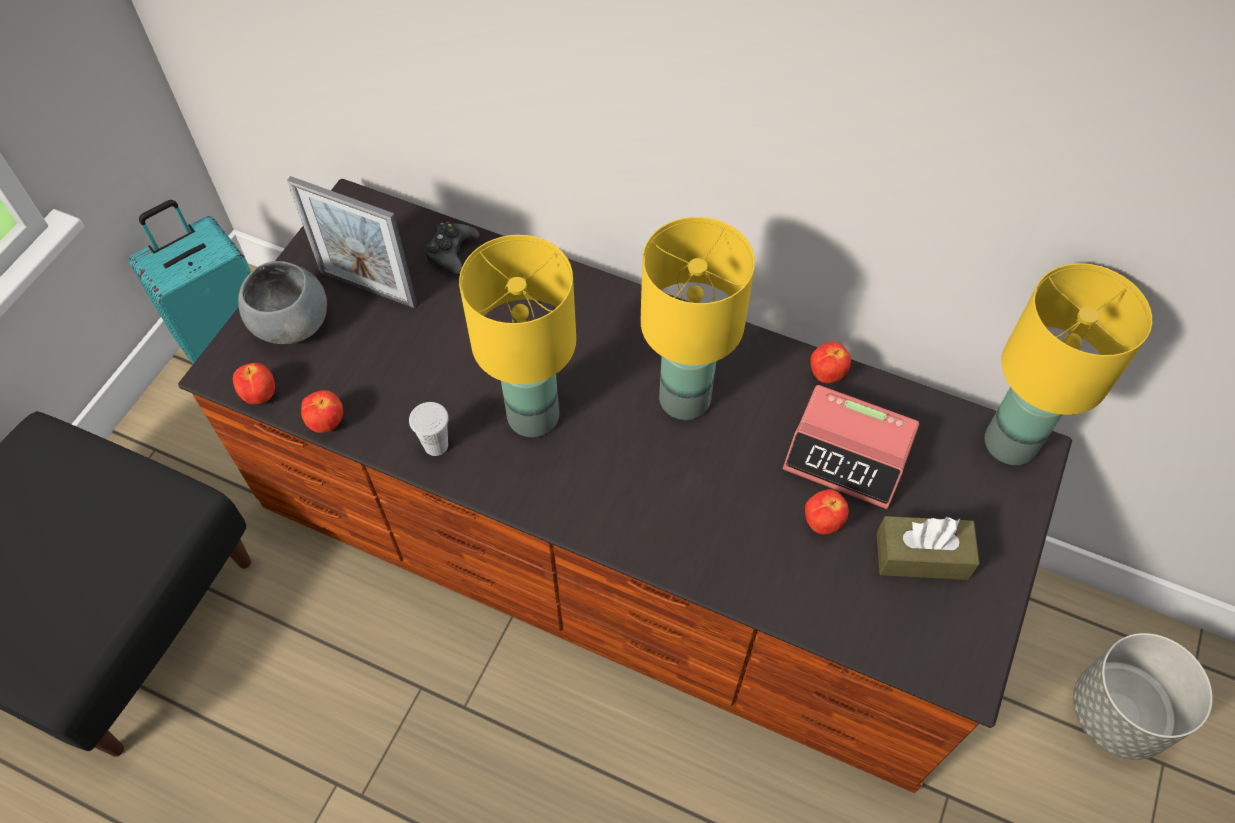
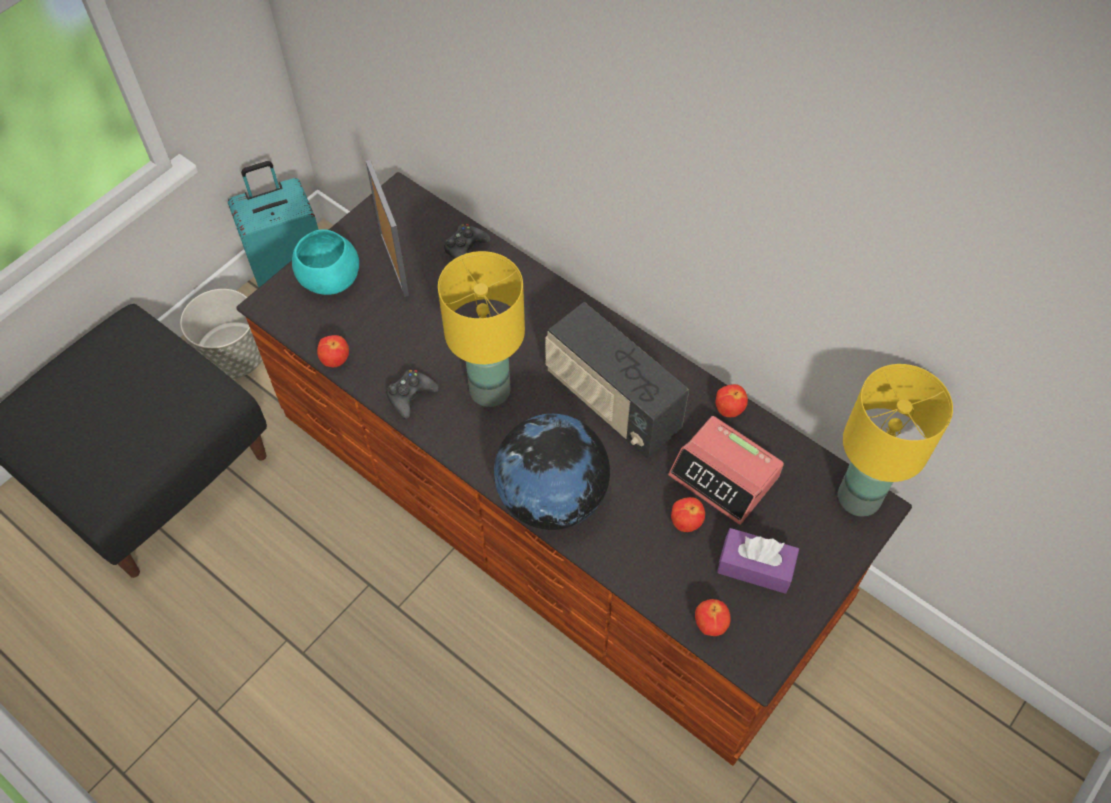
camera: 15 degrees right, 0 degrees up
apple [233,363,275,404] -> apple moved to [695,599,731,636]
grey bowl [238,261,327,344] -> turquoise bowl [292,229,359,295]
picture frame [287,176,417,308] -> picture frame turned 150 degrees counterclockwise [366,160,409,297]
white cup [409,402,449,456] -> black game controller [386,370,439,419]
yellow table lamp [641,217,755,420] -> radio [545,302,689,459]
brown tissue box [877,516,980,580] -> purple tissue box [717,528,799,594]
grey planter [1073,633,1213,760] -> grey planter moved to [180,289,262,379]
none -> globe [494,414,610,530]

